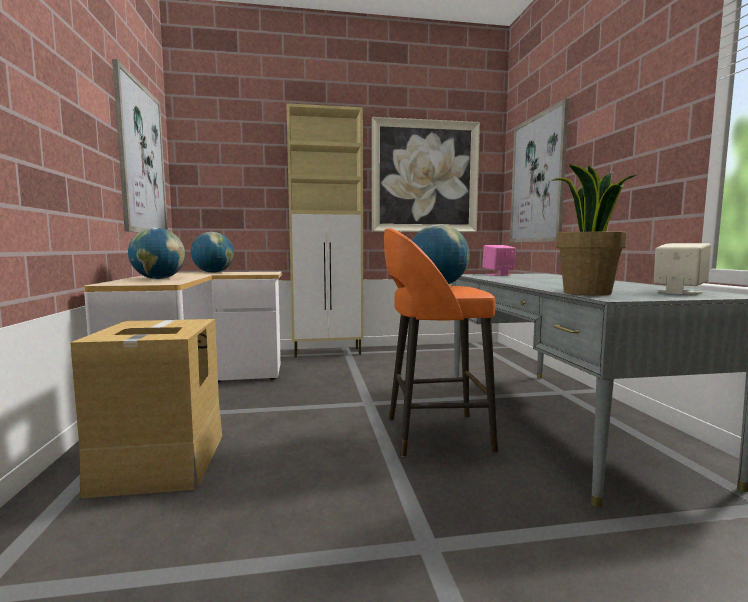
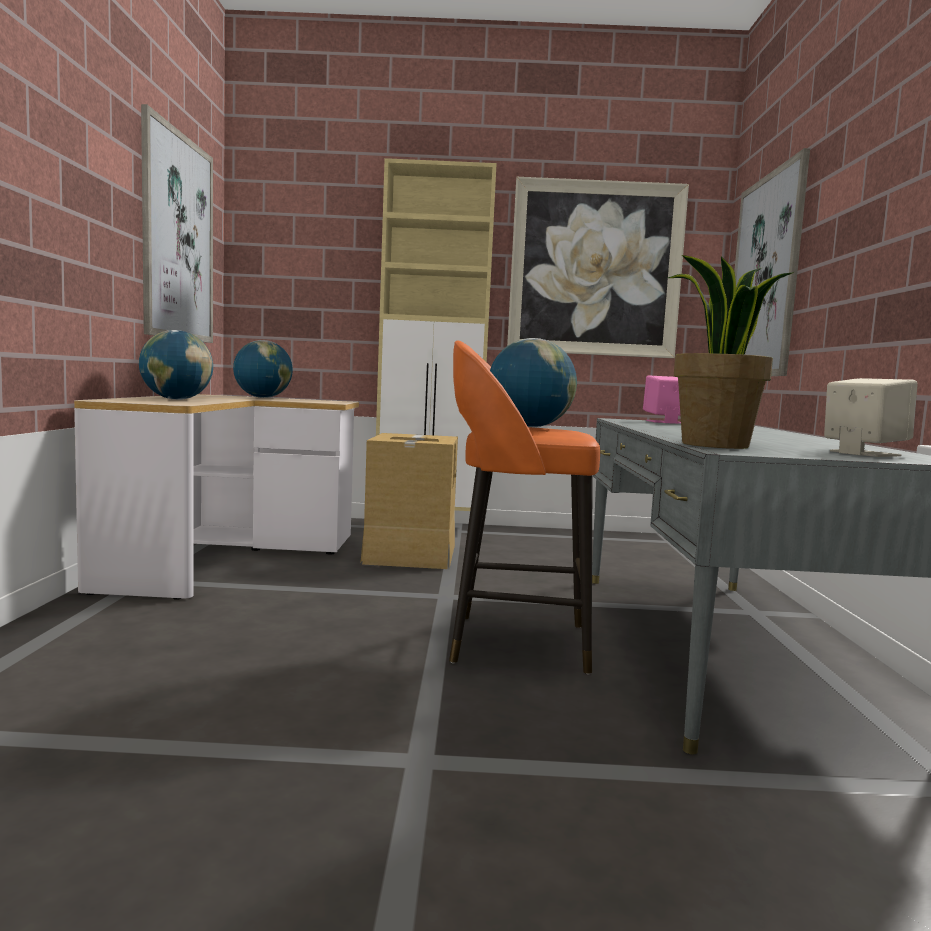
camera: 10 degrees right, 0 degrees up
cardboard box [70,319,222,498] -> cardboard box moved to [360,433,458,569]

